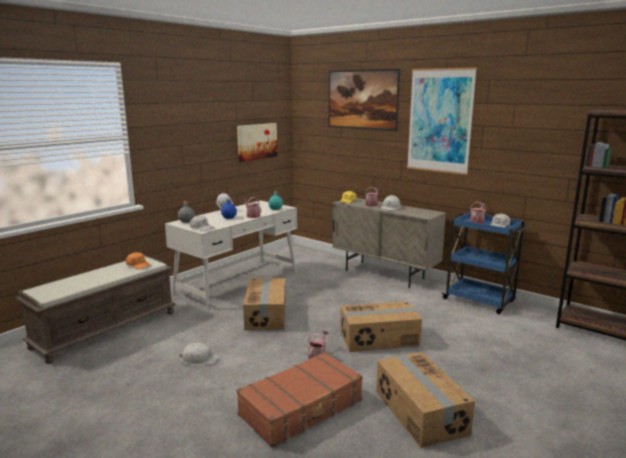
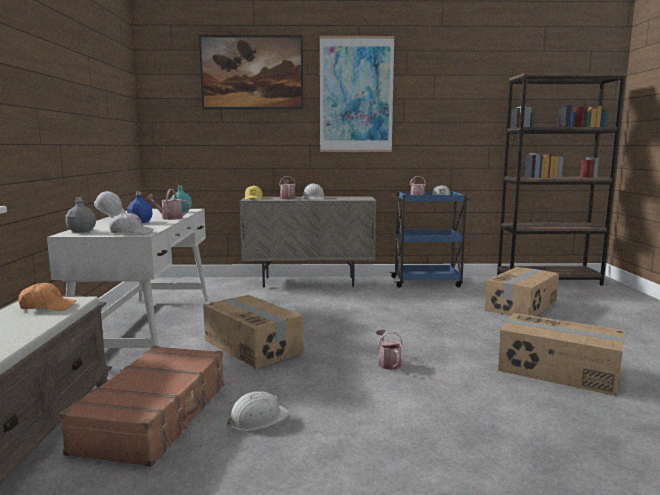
camera: 40 degrees left, 5 degrees down
picture [237,123,277,162] -> none
brown suitcase [237,352,363,448] -> brown suitcase moved to [59,346,225,467]
cardboard box [340,301,422,352] -> cardboard box moved to [485,267,559,316]

